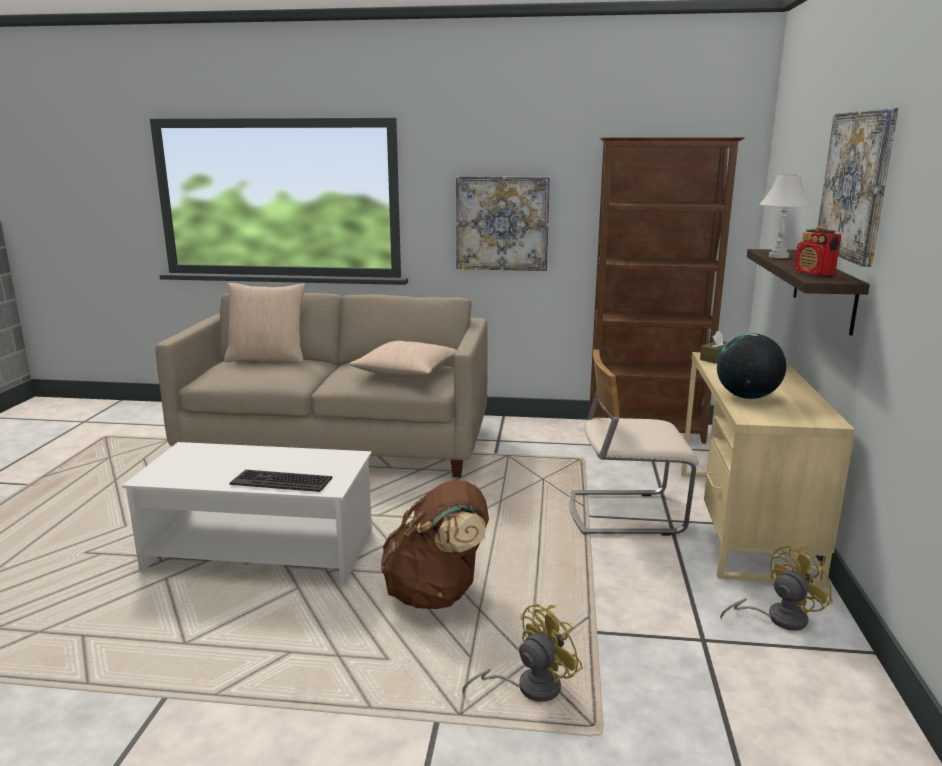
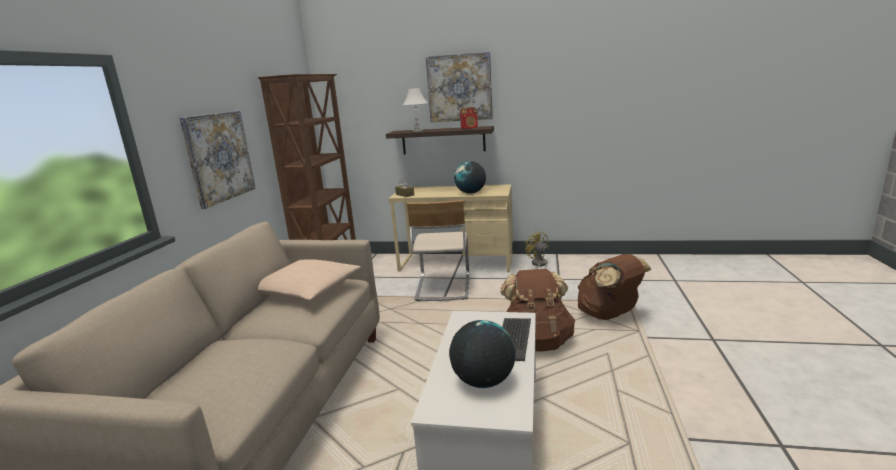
camera: 85 degrees left, 0 degrees up
beige pillow [224,283,305,363] -> none
yellow fan [462,604,583,702] -> brown backpack [578,254,652,320]
none -> globe [449,320,515,388]

